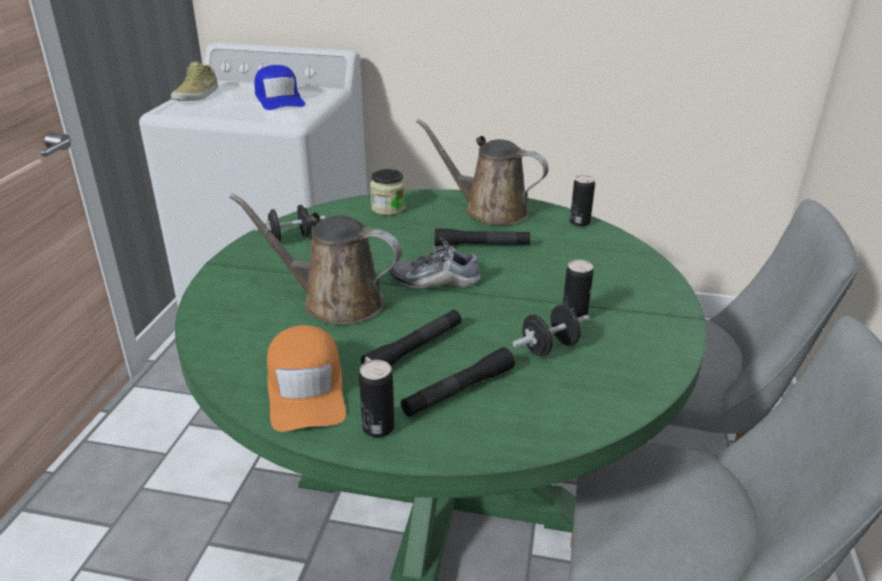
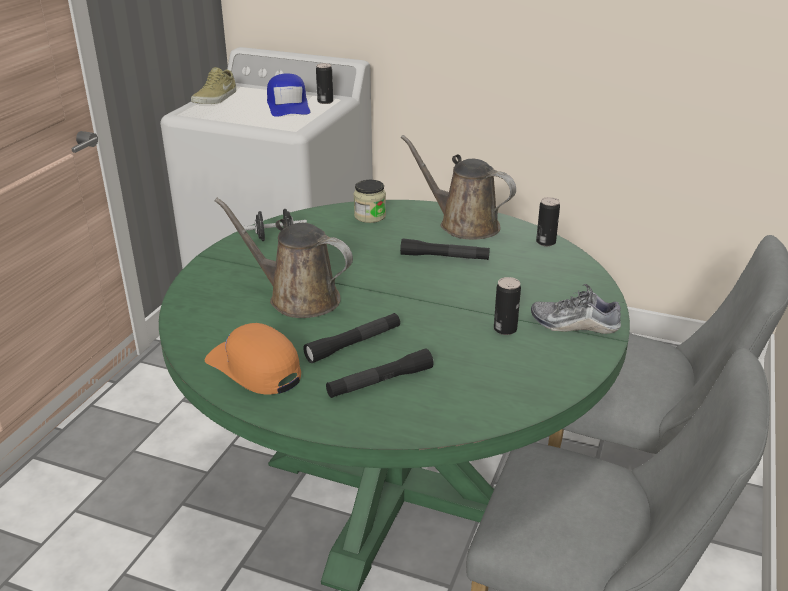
camera: 10 degrees right, 0 degrees up
orange cap [267,325,346,432] -> orange cap turned 135 degrees clockwise [205,323,301,394]
can [359,360,394,438] -> can moved to [316,63,333,104]
shoe [389,238,481,289] -> shoe moved to [531,284,622,334]
black dumbbell [513,305,589,356] -> none

